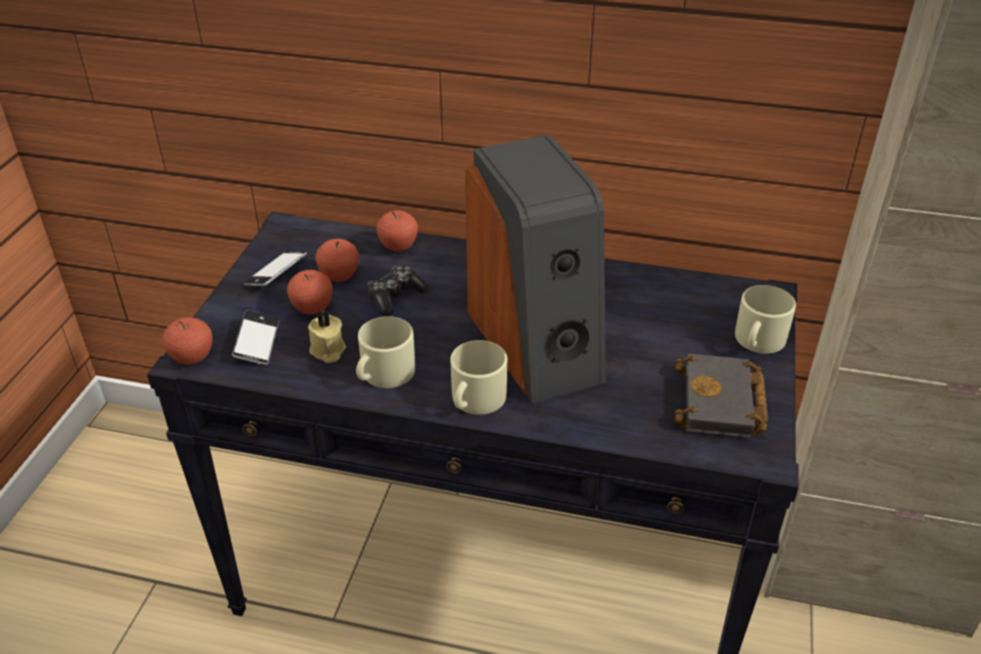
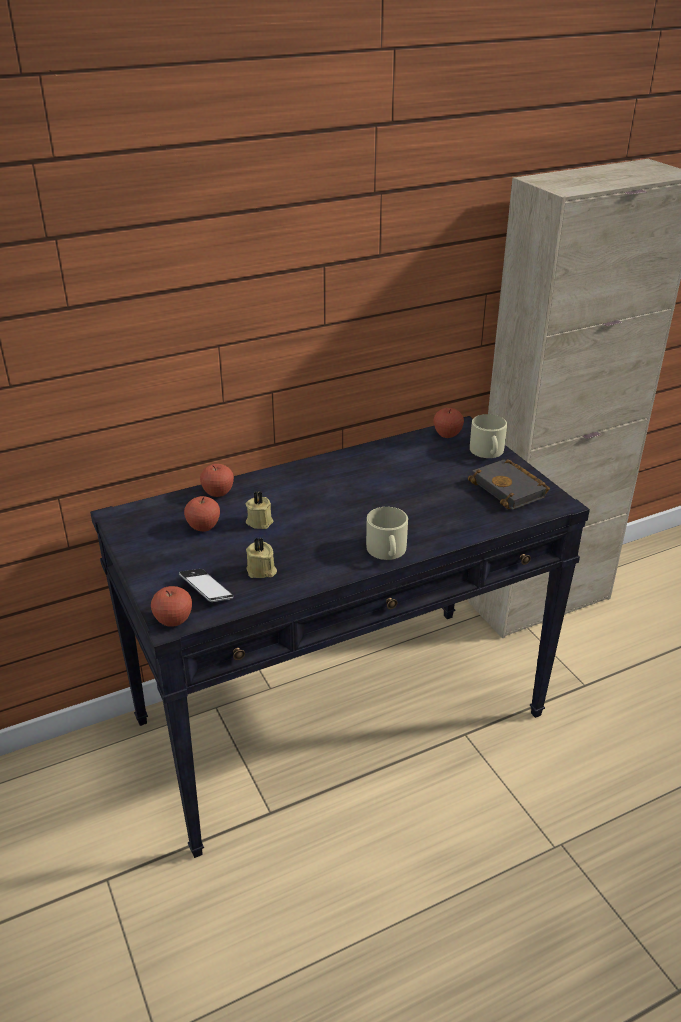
camera: 40 degrees left, 5 degrees down
phone [243,251,307,286] -> none
apple [287,270,333,314] -> apple moved to [434,408,464,438]
beige mug [356,316,415,388] -> none
game controller [367,265,429,316] -> beige candle [246,491,273,529]
speaker [465,135,606,403] -> none

